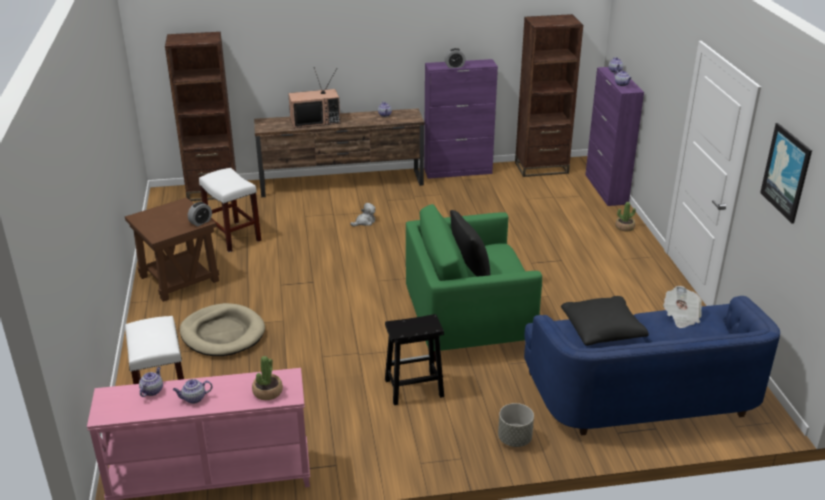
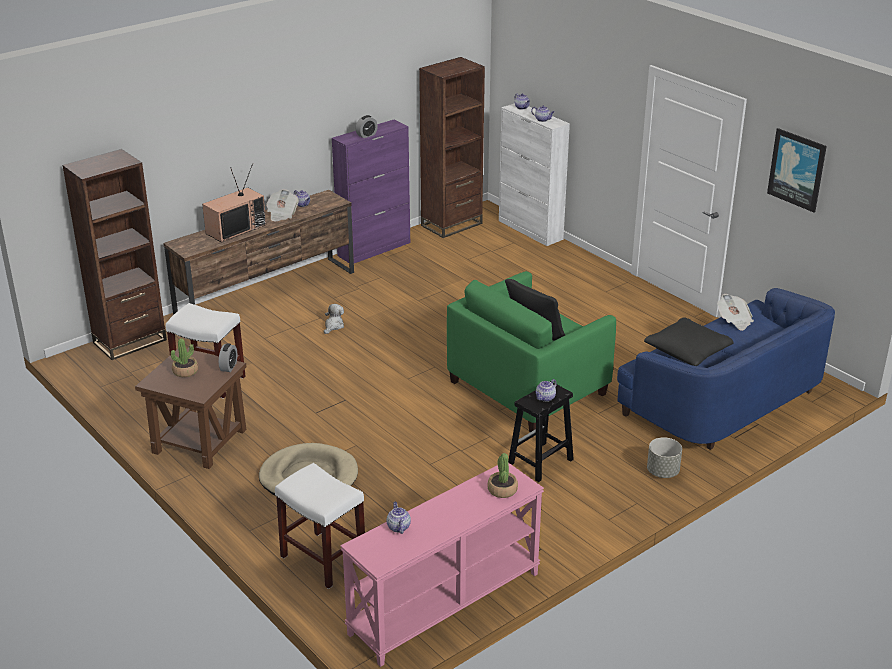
camera: 30 degrees left, 0 degrees up
teapot [173,379,212,404] -> teapot moved to [535,379,557,402]
purple cabinet [585,67,644,206] -> white cabinet [499,103,570,246]
potted plant [615,202,636,231] -> potted plant moved to [171,339,198,377]
none -> newspaper [266,189,299,221]

